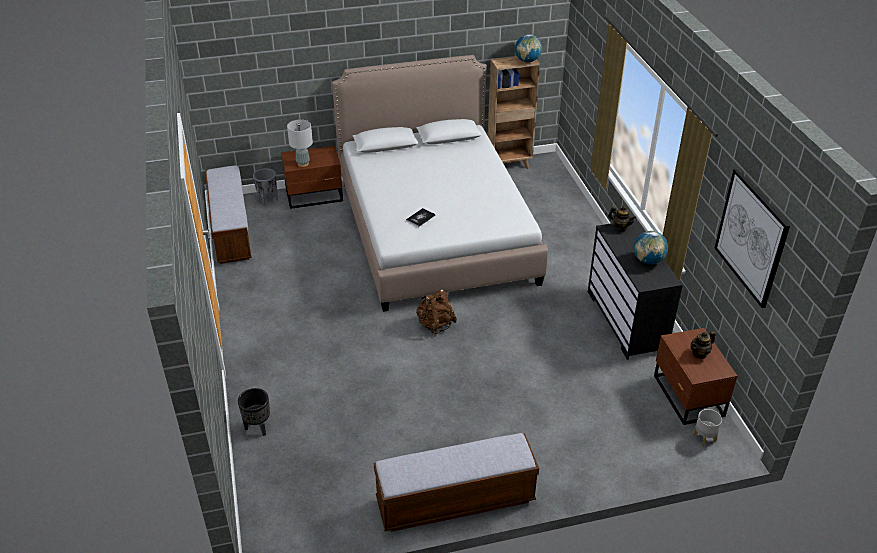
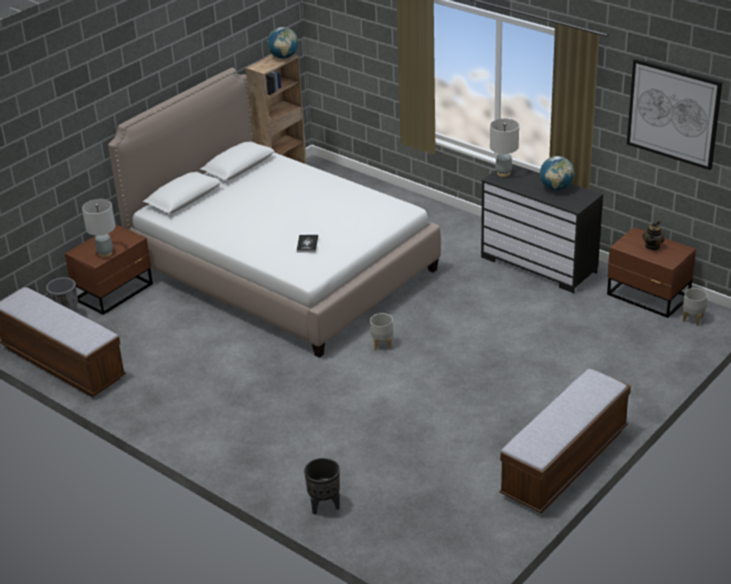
camera: 35 degrees left, 5 degrees down
brown backpack [416,289,457,335] -> grey planter [370,313,393,350]
teapot [608,206,636,231] -> grey table lamp [490,119,519,177]

